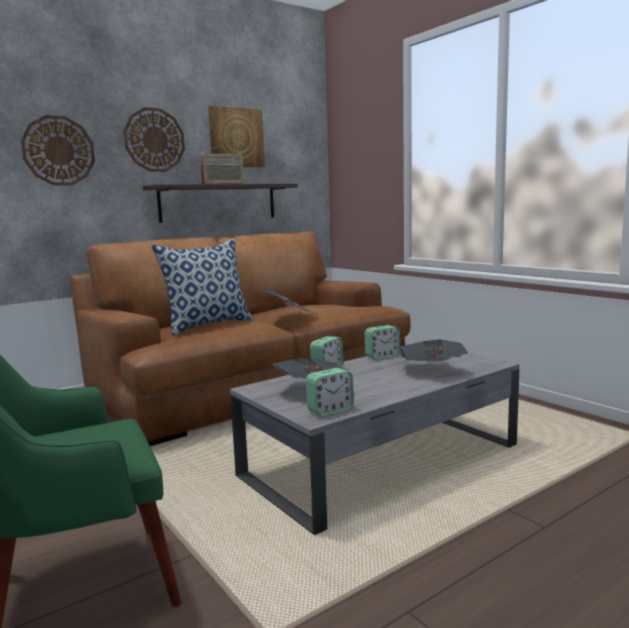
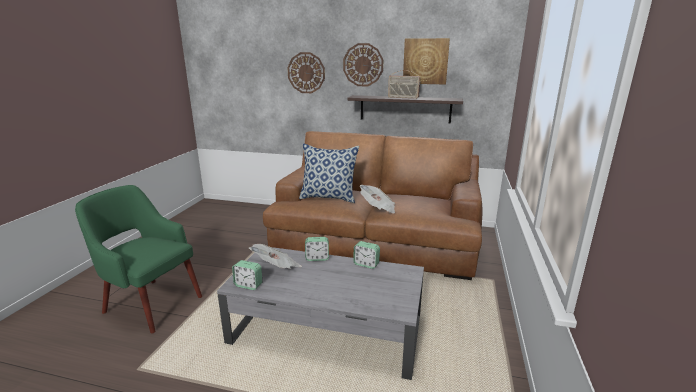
camera: 50 degrees right, 10 degrees up
newspaper [397,339,468,362] -> none

